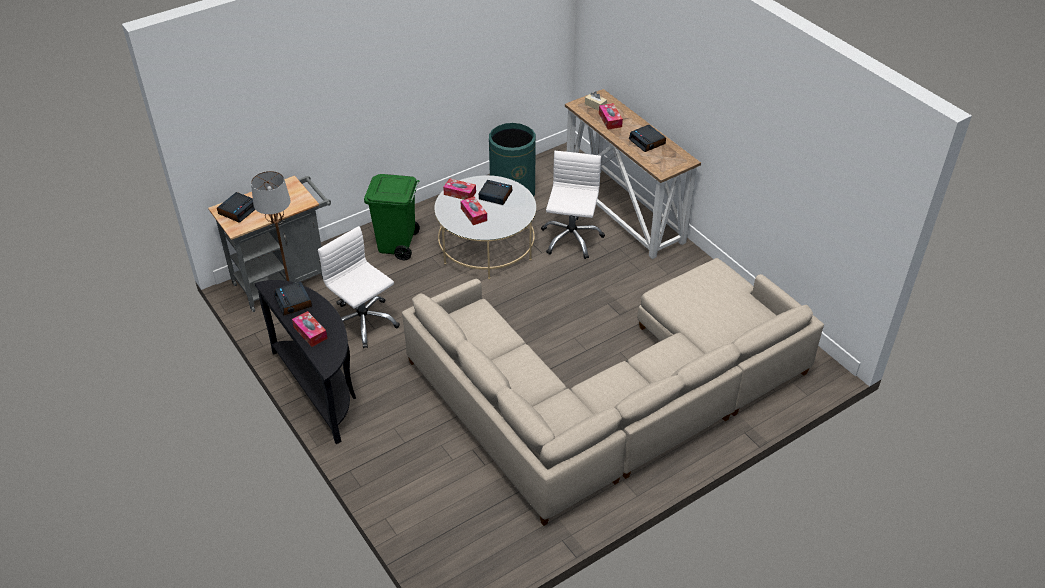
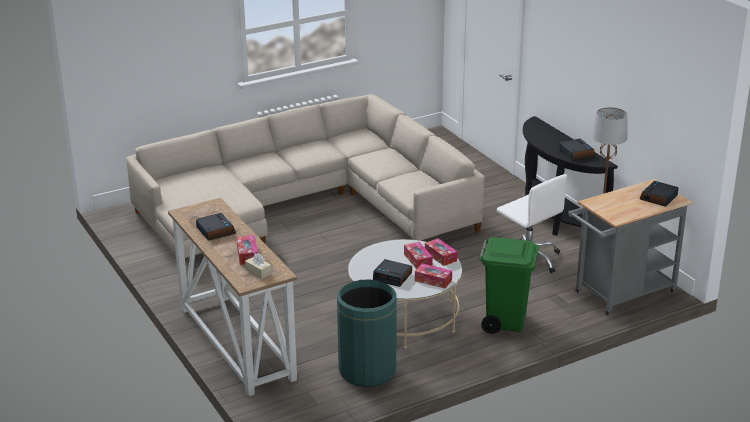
camera: 175 degrees left, 15 degrees down
tissue box [292,311,328,347] -> tissue box moved to [425,238,458,266]
white office chair [541,151,605,259] -> none

